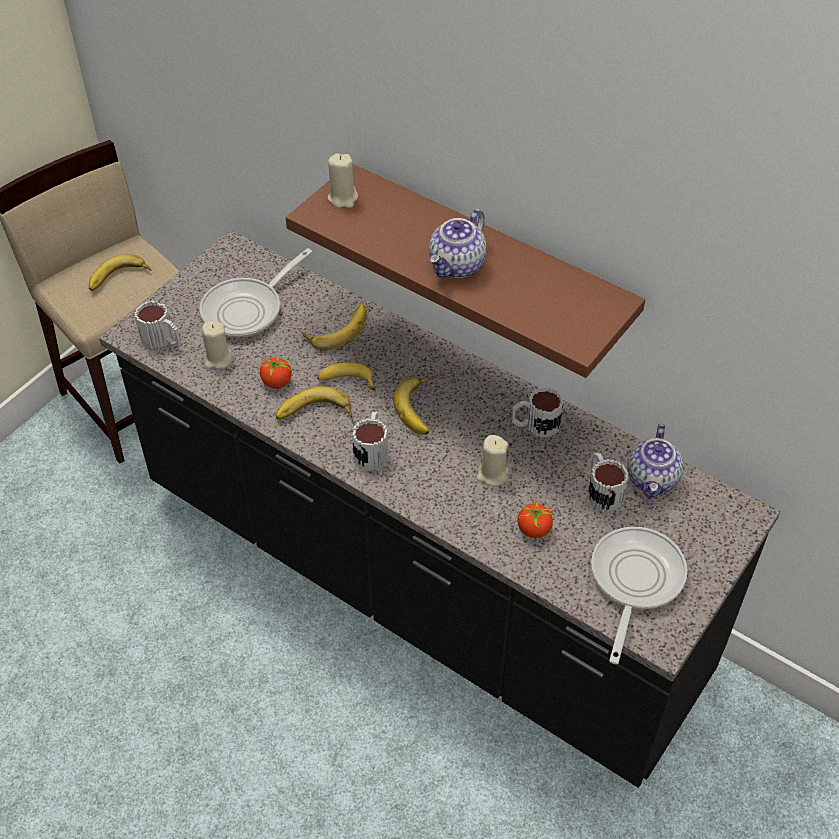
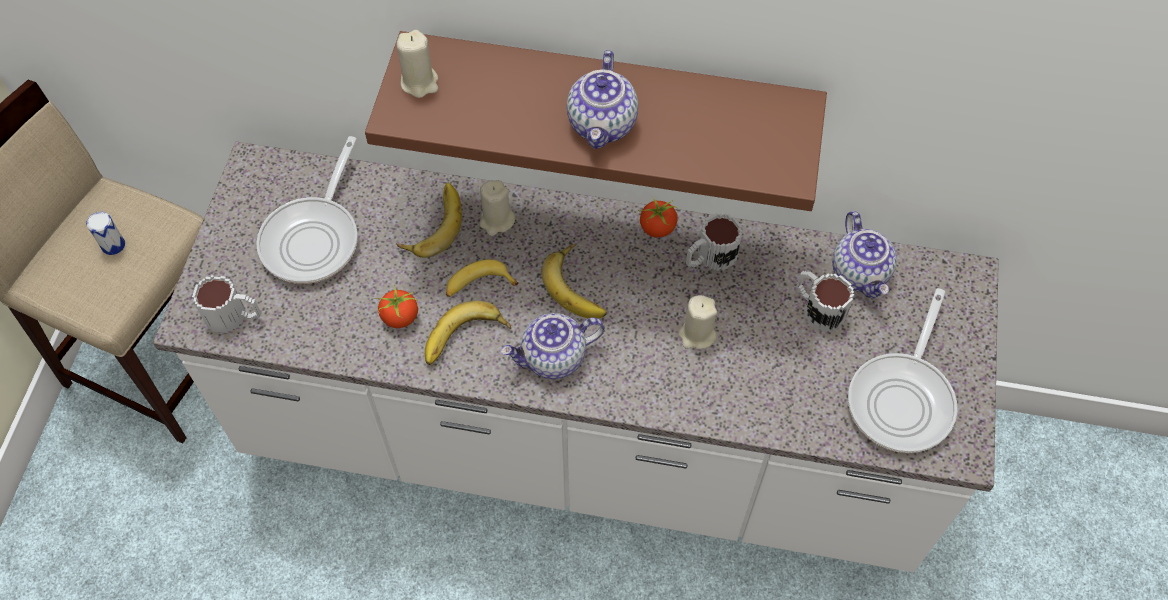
camera: 25 degrees left, 10 degrees up
banana [89,254,151,291] -> can [86,212,125,255]
black counter [99,230,780,788] -> white counter [153,142,999,572]
beige candle [202,321,233,369] -> beige candle moved to [480,180,516,236]
mug [352,412,388,470] -> teapot [500,313,605,379]
tomato [517,501,555,538] -> tomato moved to [638,198,678,238]
frying pan [591,527,687,664] -> frying pan turned 150 degrees counterclockwise [848,288,957,453]

